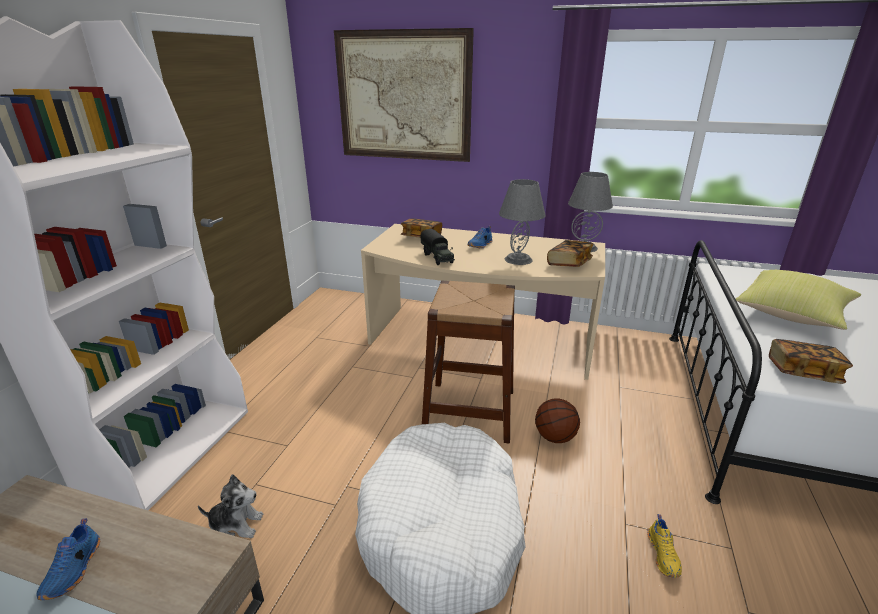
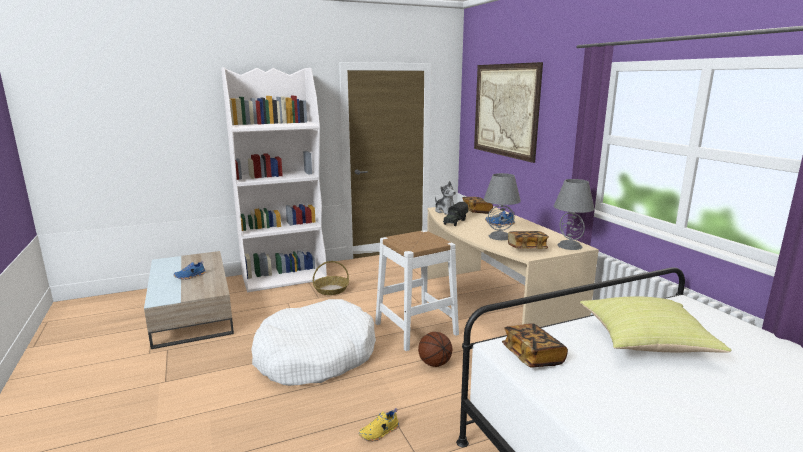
camera: 50 degrees right, 10 degrees down
plush toy [198,474,264,538] -> plush toy moved to [435,181,456,215]
brown stool [422,281,515,444] -> white stool [375,230,459,351]
none -> basket [313,261,349,295]

